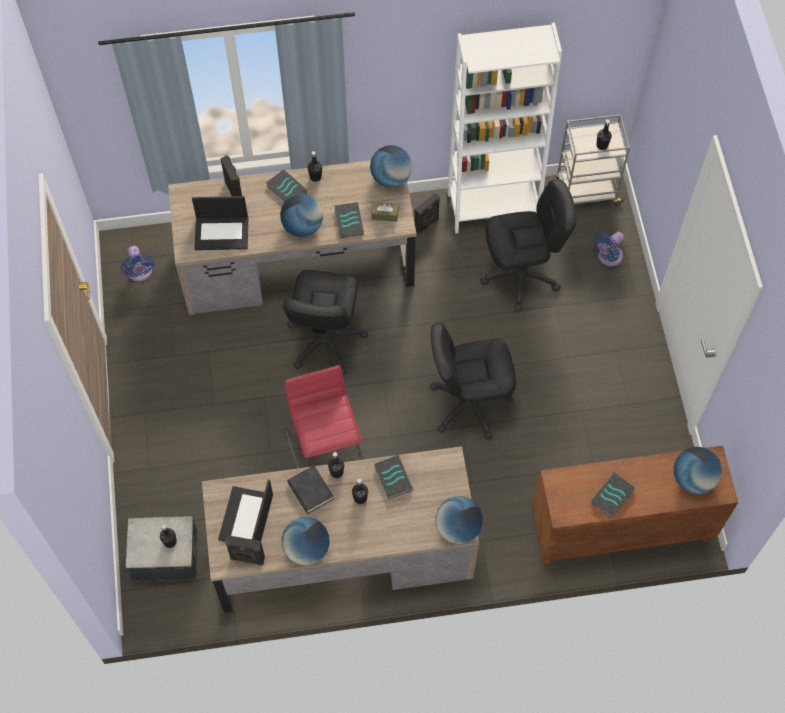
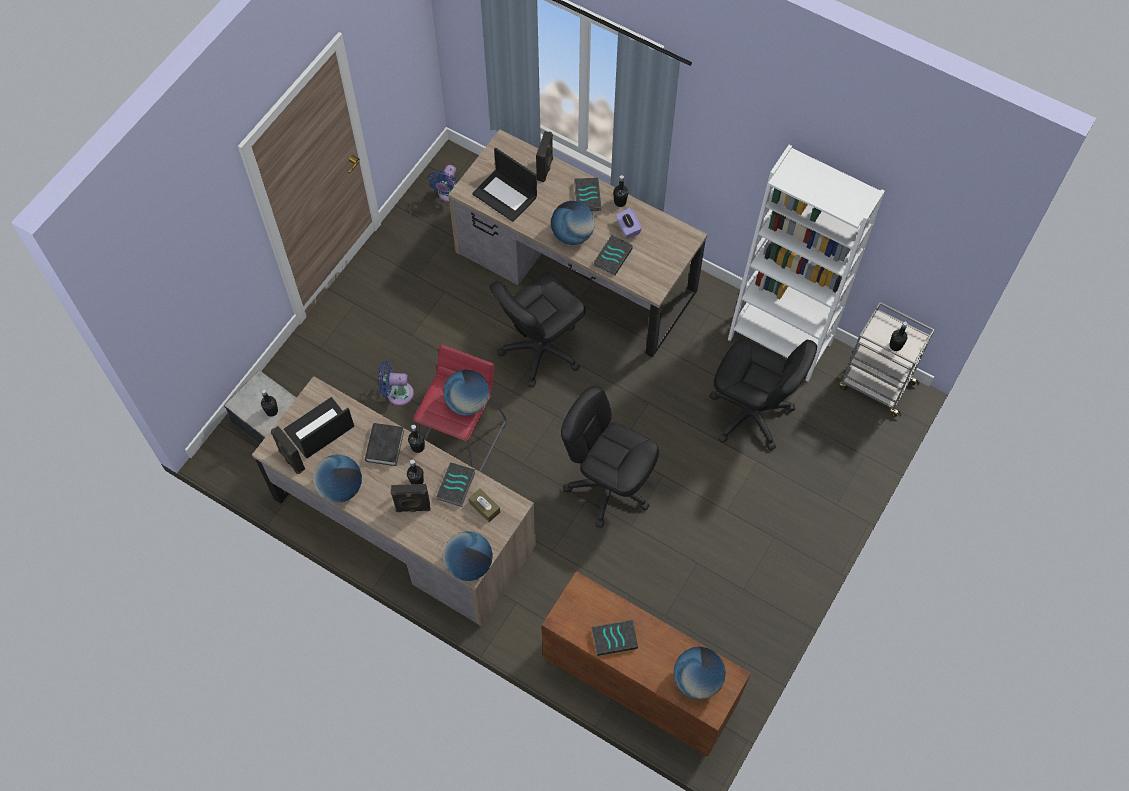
camera: 40 degrees right, 0 degrees up
globe [370,145,412,188] -> globe moved to [443,369,490,416]
brown tissue box [371,202,399,222] -> brown tissue box moved to [469,489,500,522]
black speaker [414,193,440,234] -> black speaker moved to [391,484,431,512]
blue fan [593,231,625,266] -> blue fan moved to [378,361,414,406]
none -> purple tissue box [615,207,642,239]

